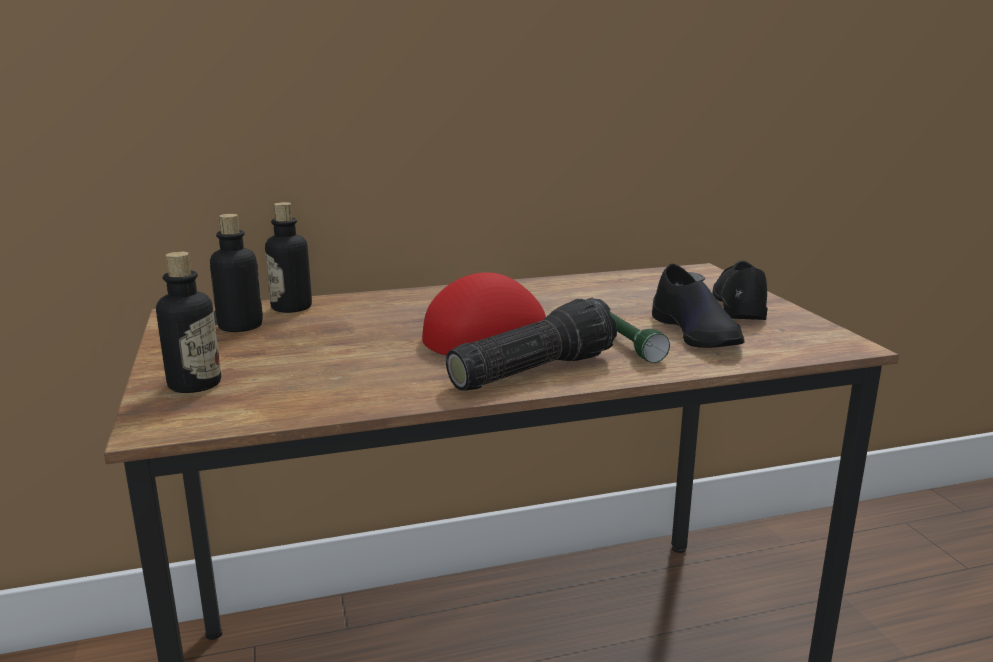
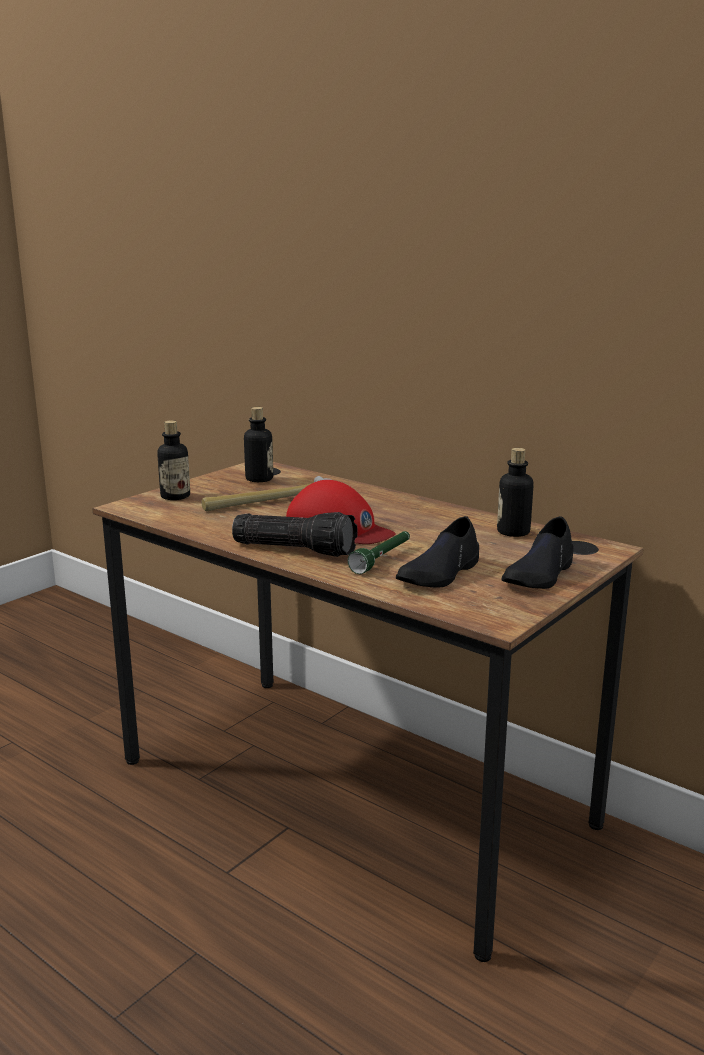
camera: 55 degrees right, 0 degrees up
bottle [265,202,312,313] -> bottle moved to [497,448,534,537]
black shoe [713,260,768,320] -> black shoe turned 150 degrees clockwise [502,516,573,589]
none -> hammer [201,476,332,511]

